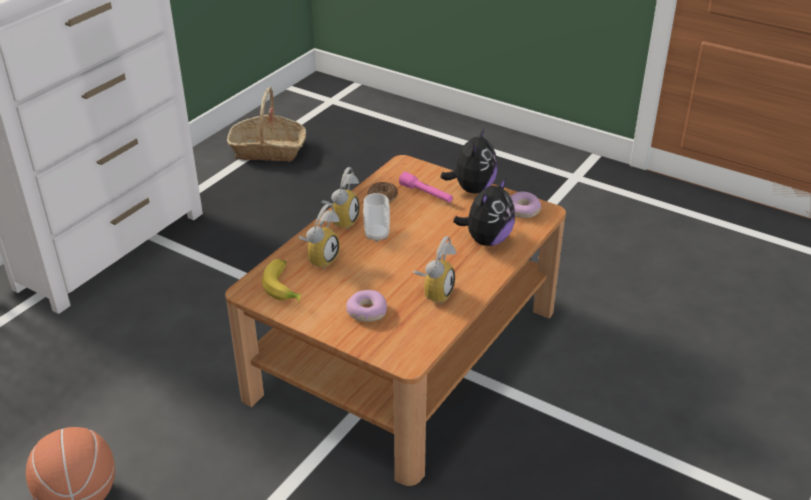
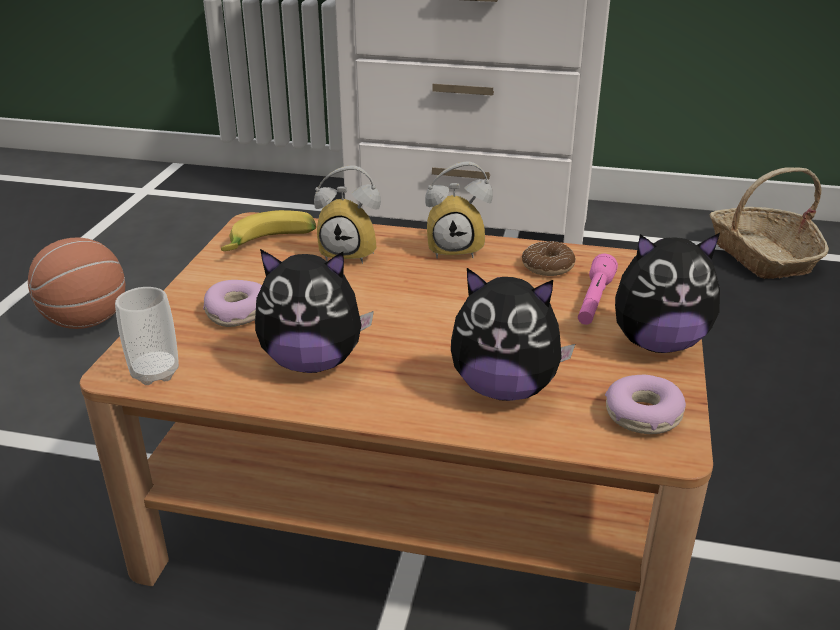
camera: 70 degrees right, 5 degrees down
cup [363,193,390,242] -> cup moved to [115,287,179,385]
alarm clock [413,236,457,304] -> plush toy [255,249,374,373]

